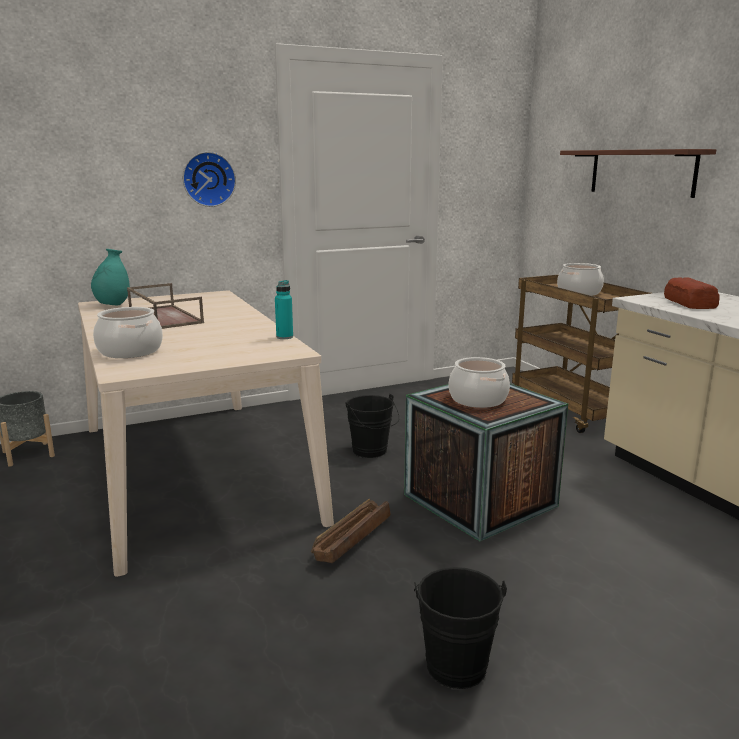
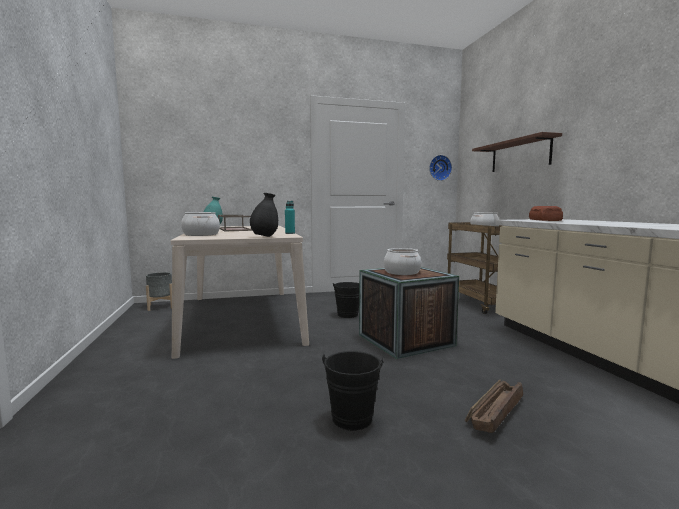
camera: 10 degrees right, 10 degrees down
wall clock [183,152,236,207] -> wall clock moved to [429,155,452,181]
crate [311,499,390,563] -> crate moved to [465,379,523,433]
none -> black vase [250,193,278,237]

